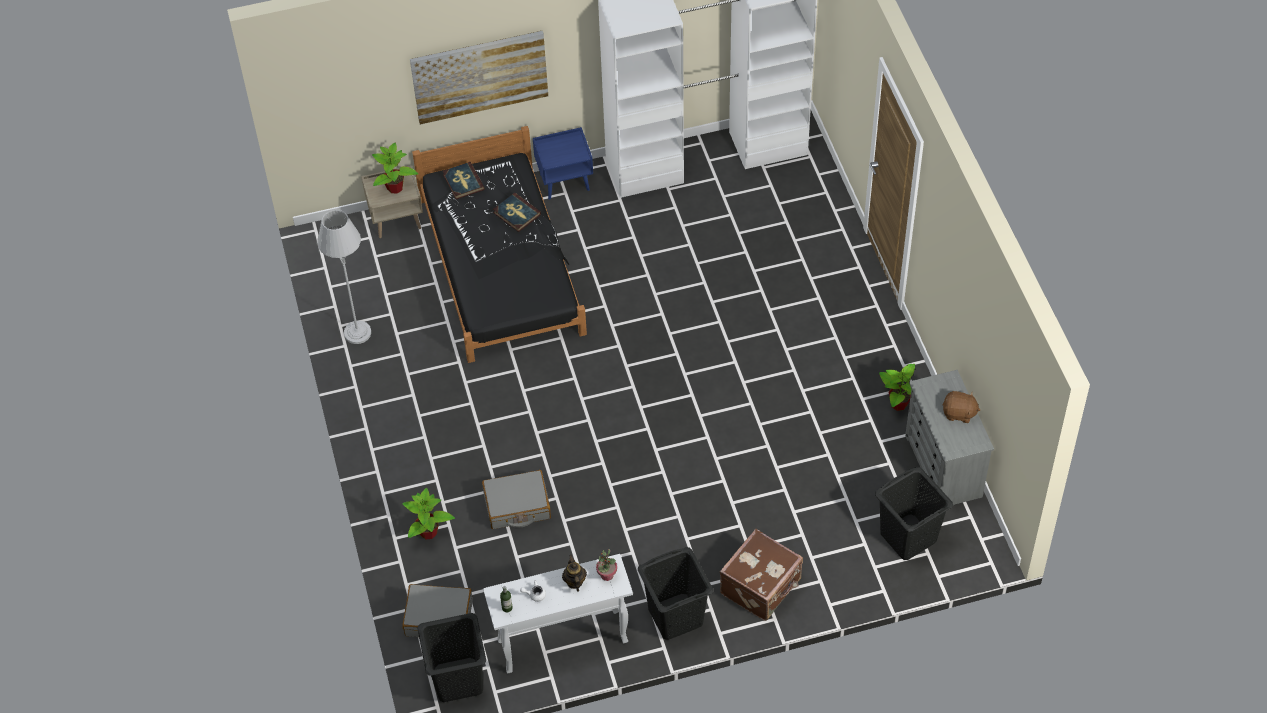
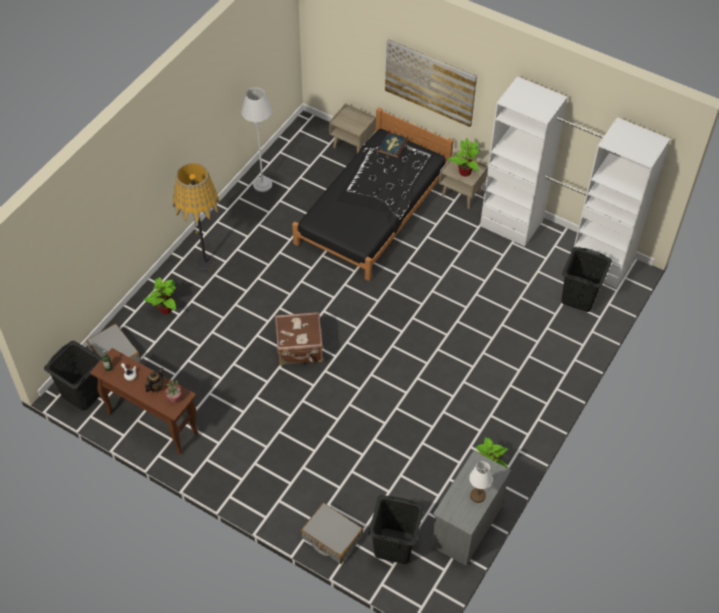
camera: 45 degrees right, 0 degrees up
potted plant [372,143,418,193] -> potted plant moved to [447,138,481,176]
grey suitcase [482,470,551,529] -> grey suitcase moved to [301,503,363,564]
white console table [483,554,633,674] -> brown console table [90,348,198,455]
book [493,193,541,232] -> none
blue nightstand [533,127,593,200] -> beige nightstand [439,151,488,209]
black laundry basket [638,547,713,640] -> black laundry basket moved to [561,247,612,312]
brown suitcase [720,529,803,621] -> brown suitcase moved to [275,312,323,366]
brown plush toy [942,391,980,423] -> white table lamp [469,461,493,503]
none -> floor lamp [173,163,221,271]

